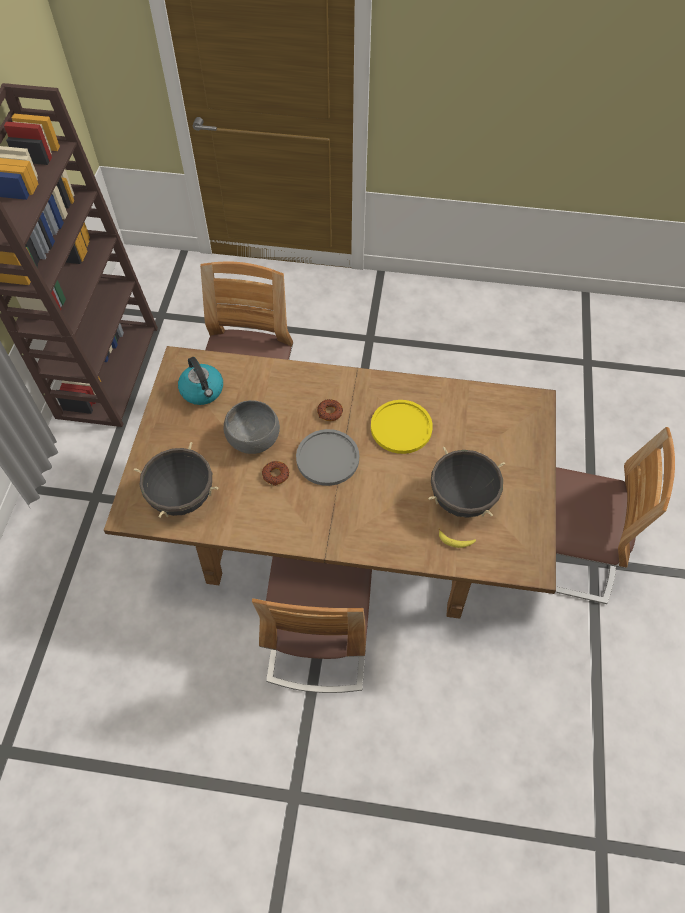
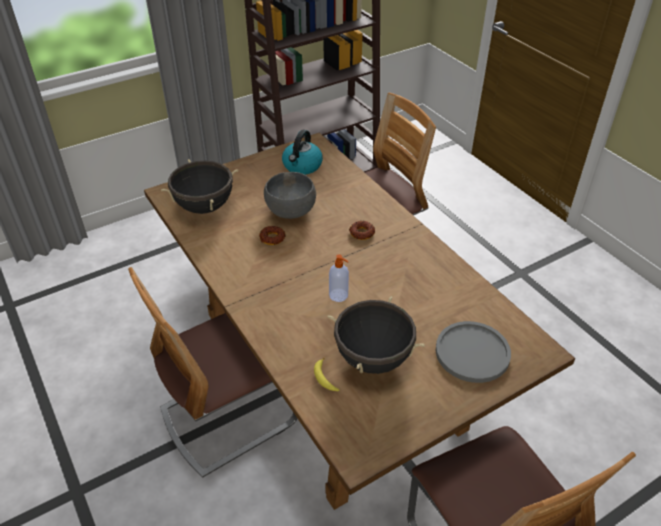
camera: 50 degrees right, 15 degrees down
grey plate [296,429,359,486] -> grey plate moved to [436,321,511,383]
yellow plate [371,400,433,454] -> none
none -> soap dispenser [329,254,349,302]

